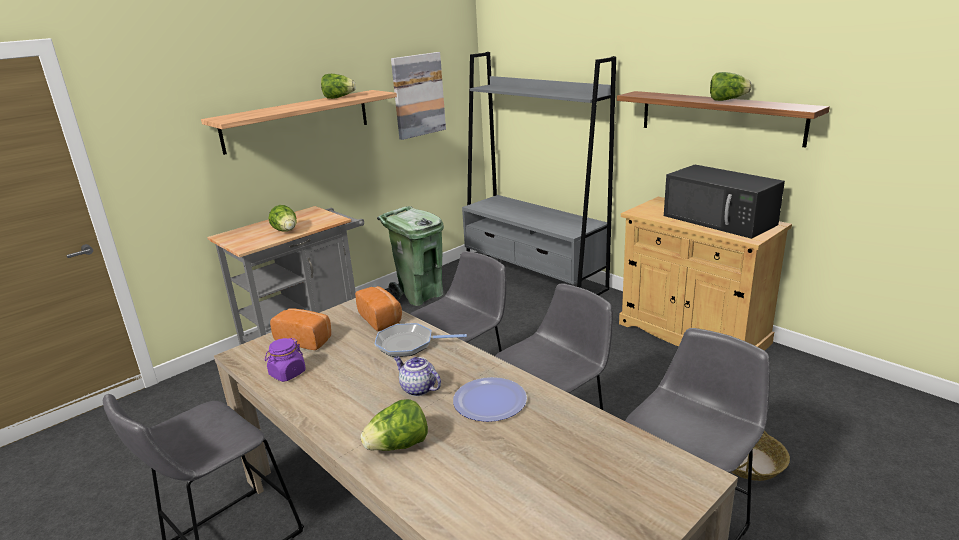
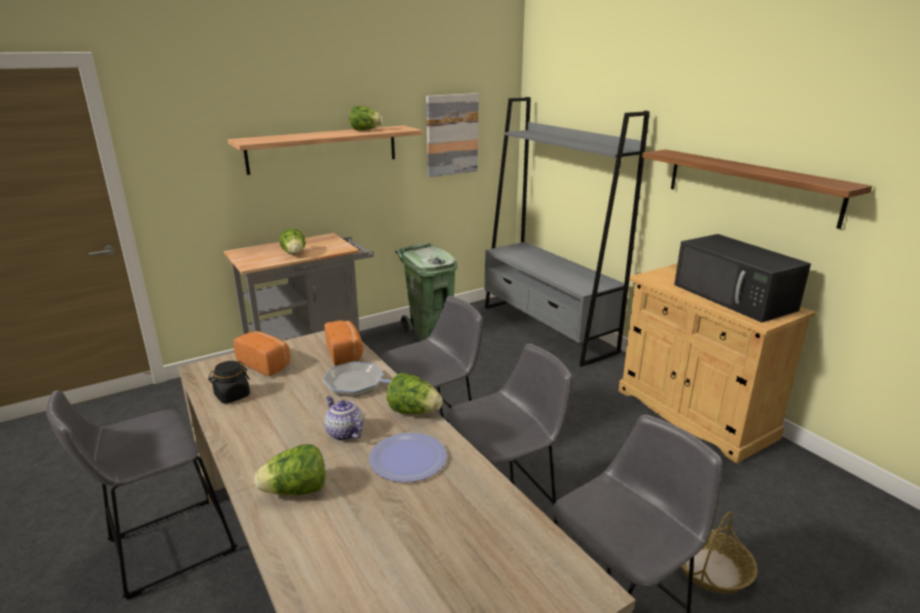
camera: 10 degrees right, 0 degrees up
purple jar [265,338,306,382] -> black jar [208,361,250,403]
lettuce [710,72,752,101] -> lettuce moved to [387,373,443,414]

